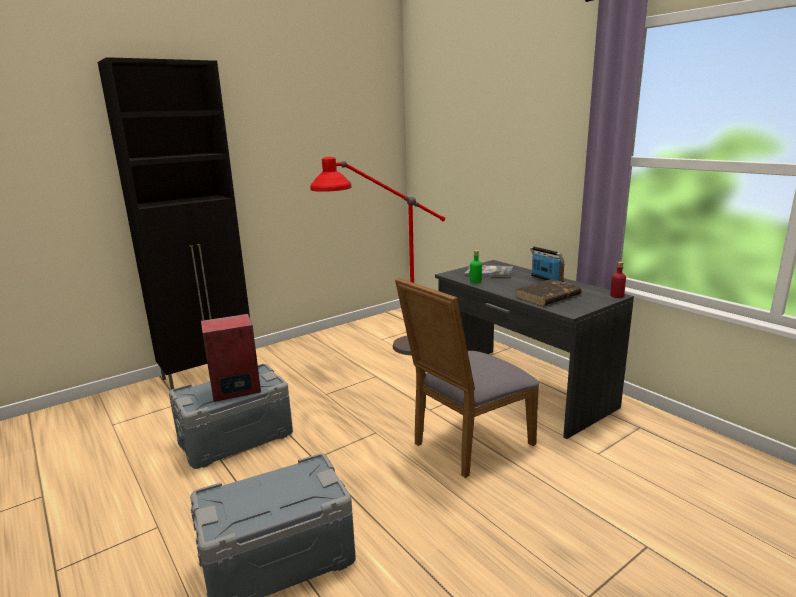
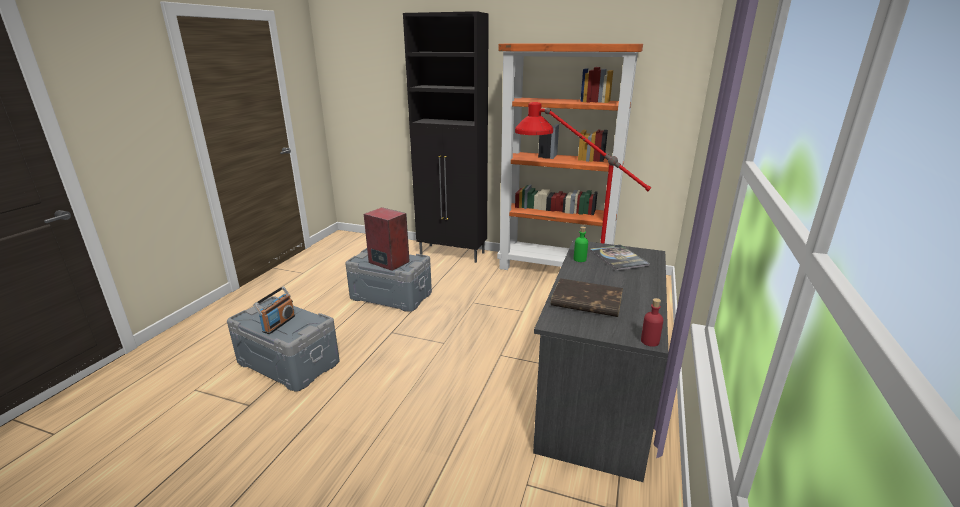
camera: 55 degrees right, 5 degrees up
grey chair [395,278,540,478] -> none
radio [530,246,564,282] -> radio moved to [253,286,295,334]
none -> orange bookcase [497,44,643,270]

